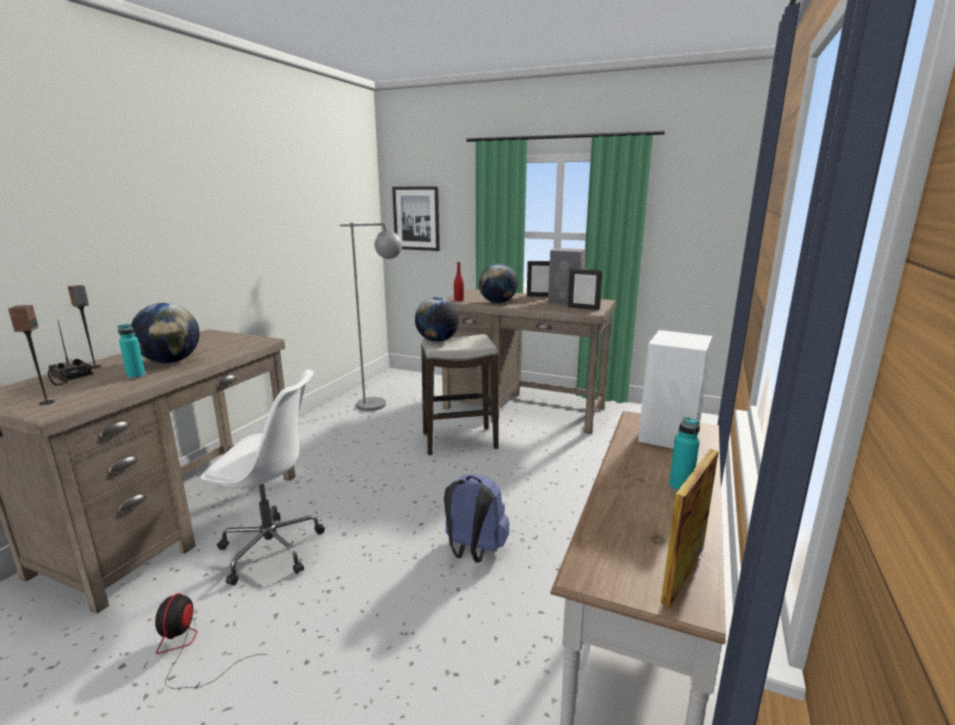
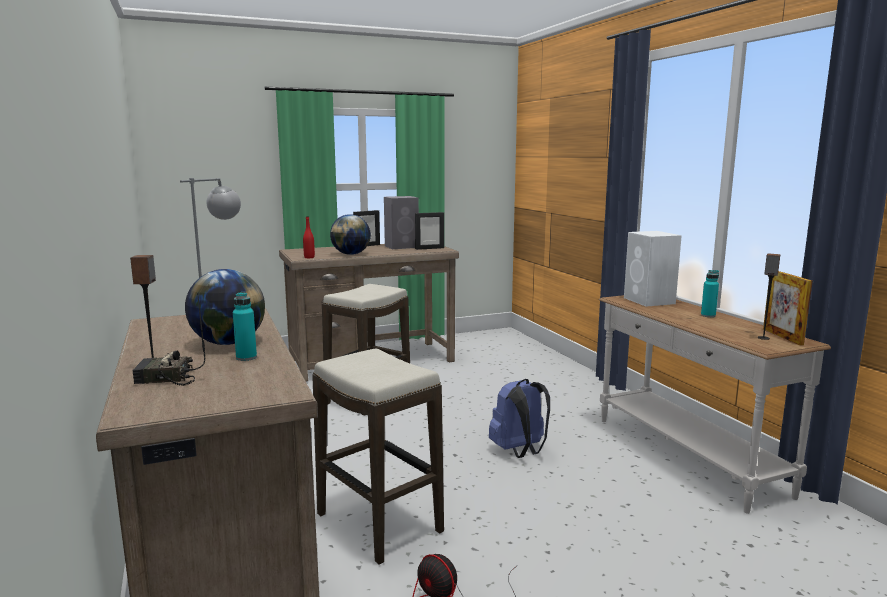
camera: 45 degrees left, 5 degrees down
speaker [8,305,55,405] -> speaker moved to [757,253,780,340]
white office chair [199,369,325,585] -> stool [312,349,444,564]
picture [392,187,440,251] -> none
globe [415,297,459,342] -> none

